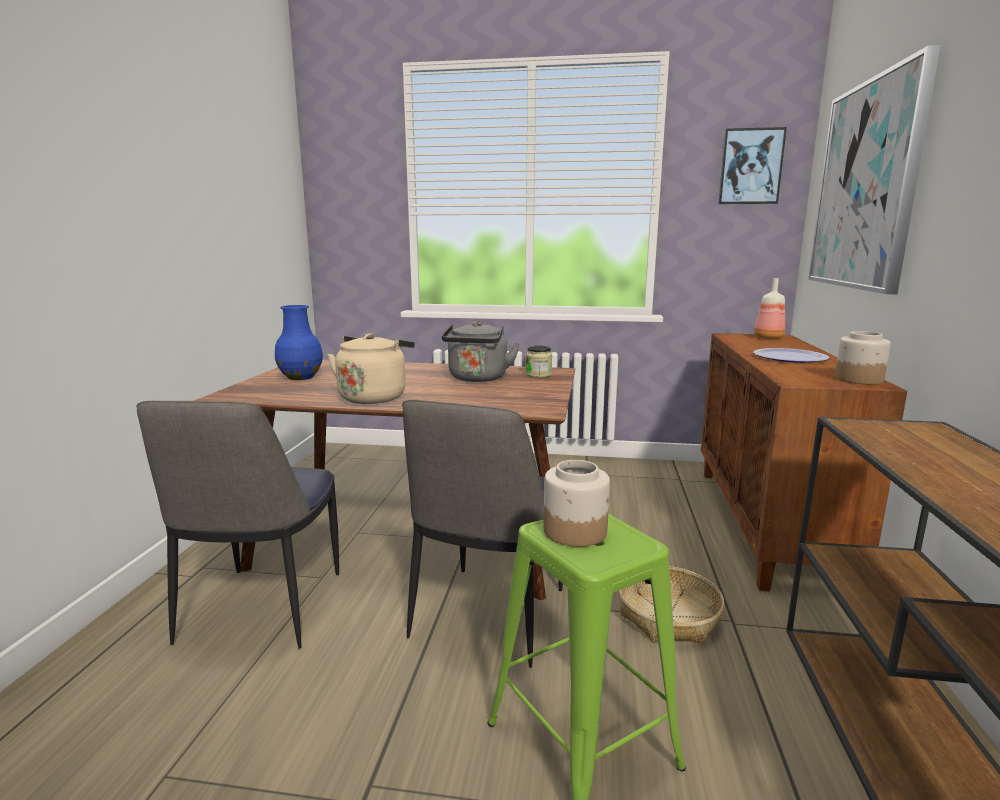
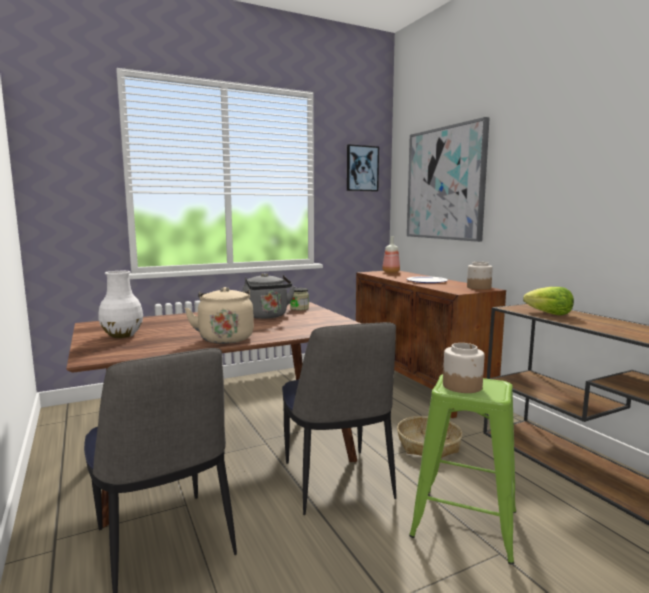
camera: 35 degrees left, 5 degrees down
blue vase [275,305,323,380] -> white vase [99,271,143,338]
none -> lettuce [523,287,574,315]

